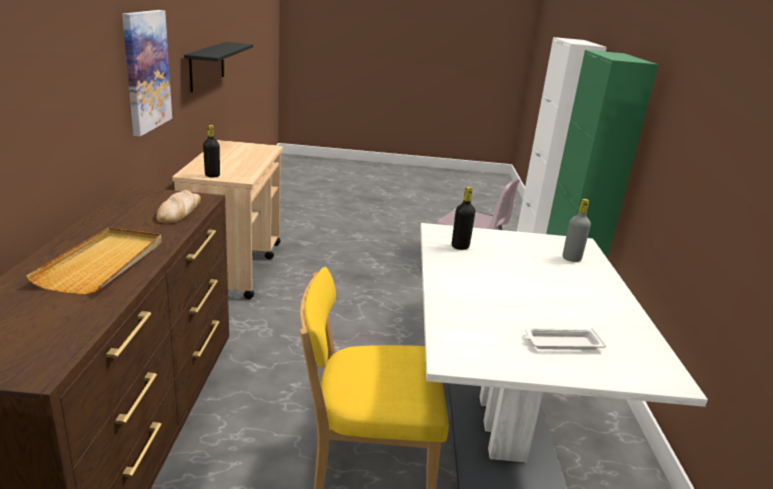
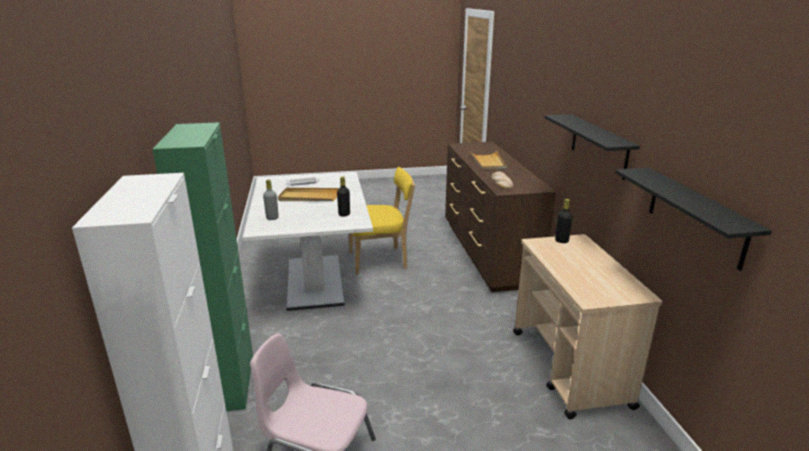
camera: 170 degrees right, 0 degrees up
picture [122,10,172,136] -> black shelf [544,114,640,180]
none -> beige tray [278,188,339,201]

